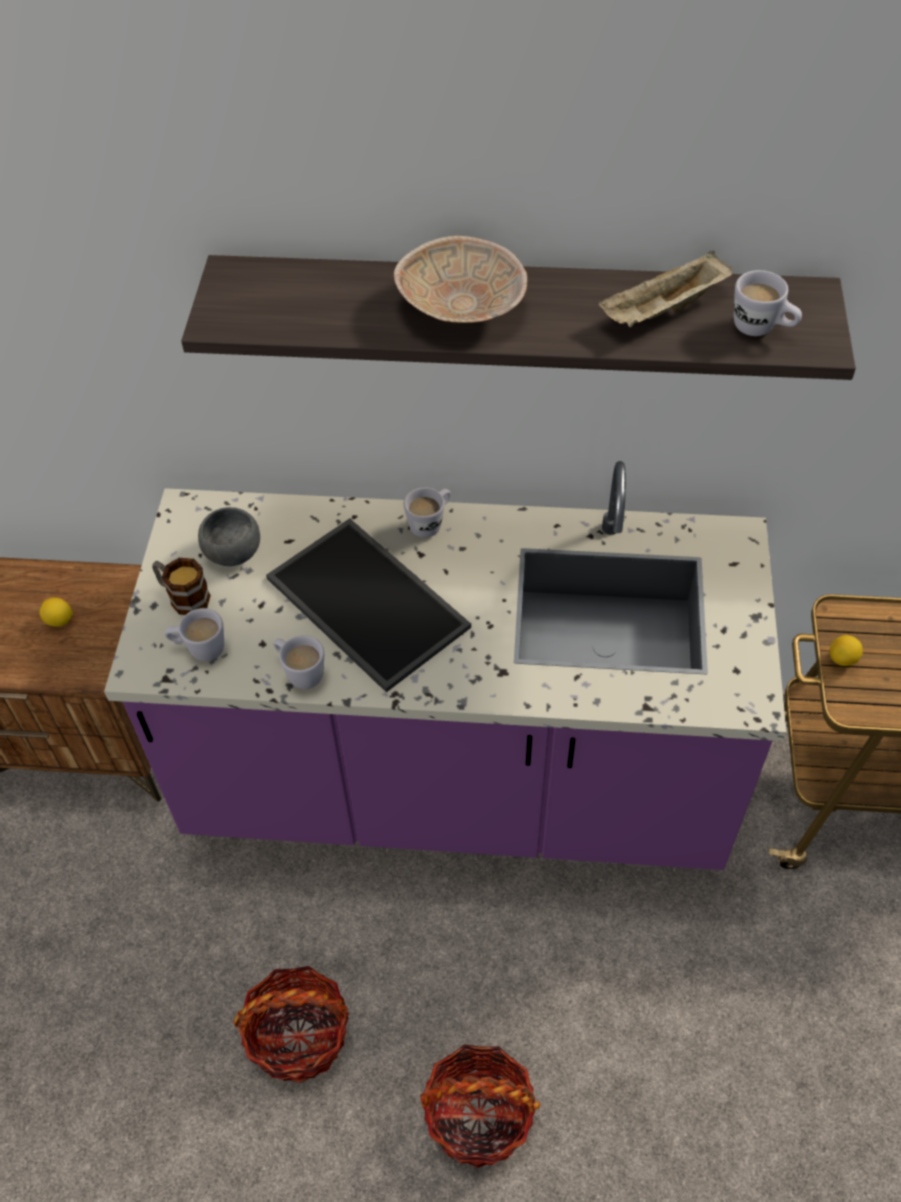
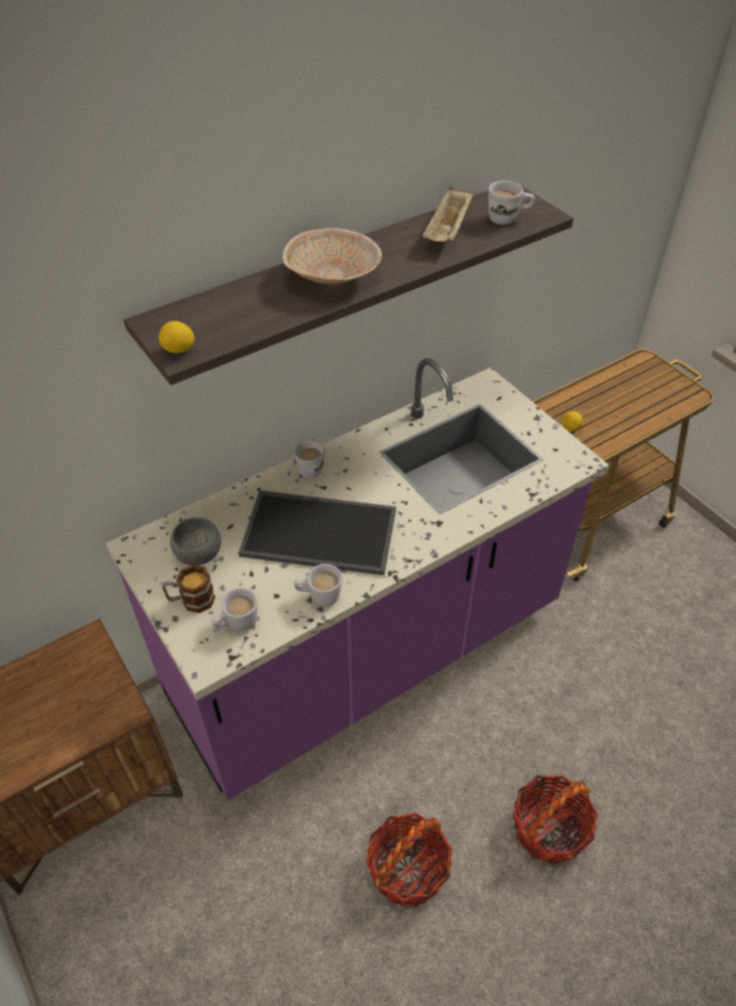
camera: 40 degrees left, 5 degrees down
lemon [39,598,73,627] -> lemon moved to [159,321,194,353]

